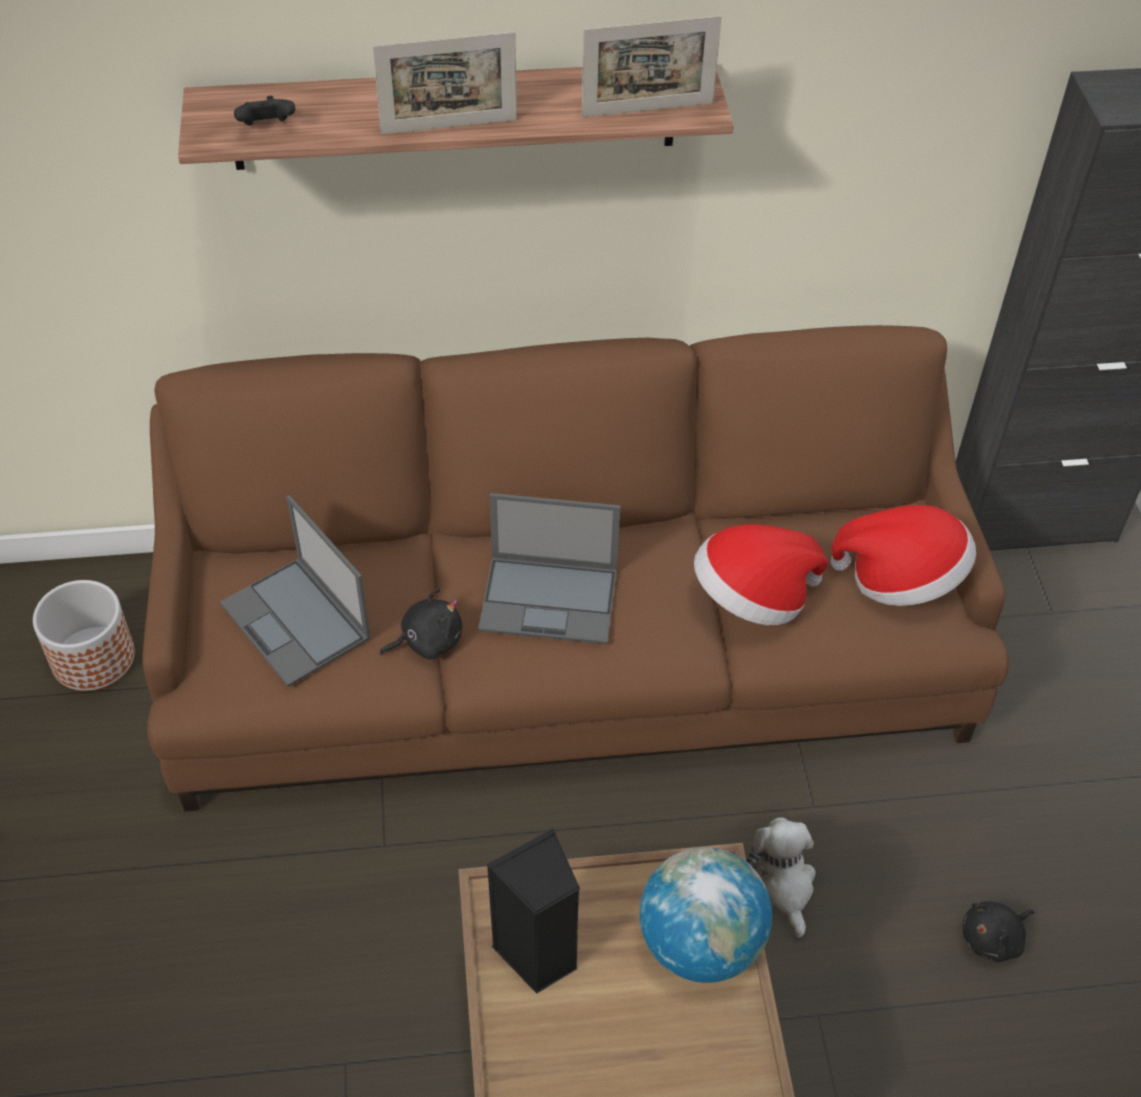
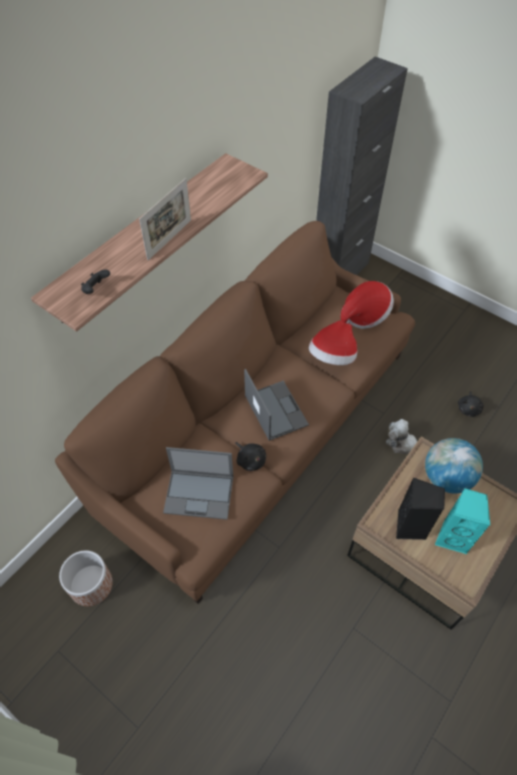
camera: 45 degrees left, 5 degrees up
black plush toy [380,588,462,660] -> black plush toy turned 120 degrees clockwise [235,442,266,471]
laptop [478,493,620,644] -> laptop turned 75 degrees counterclockwise [244,369,309,441]
picture frame [581,15,722,117] -> none
none -> turquoise speaker [435,488,490,554]

